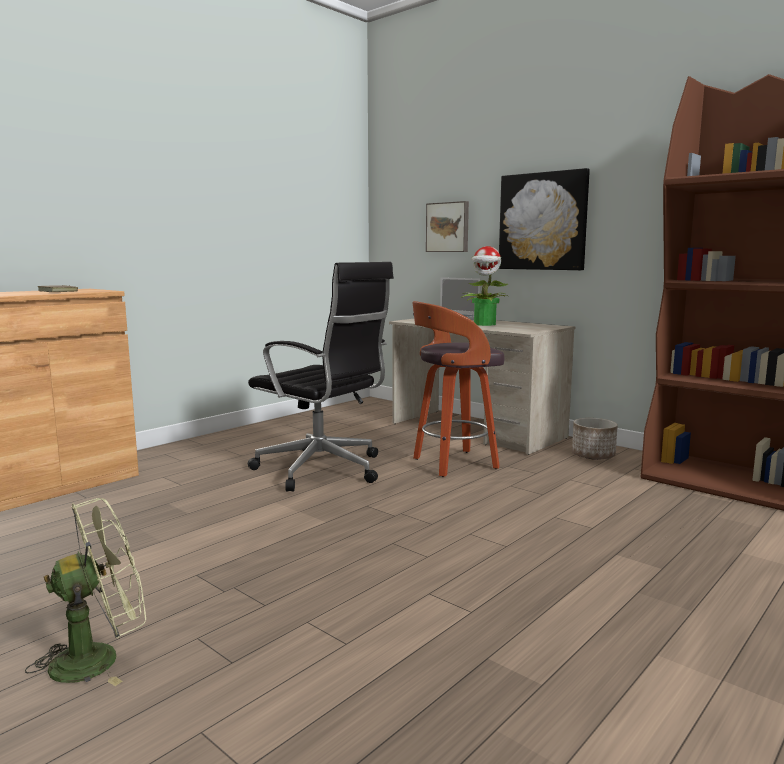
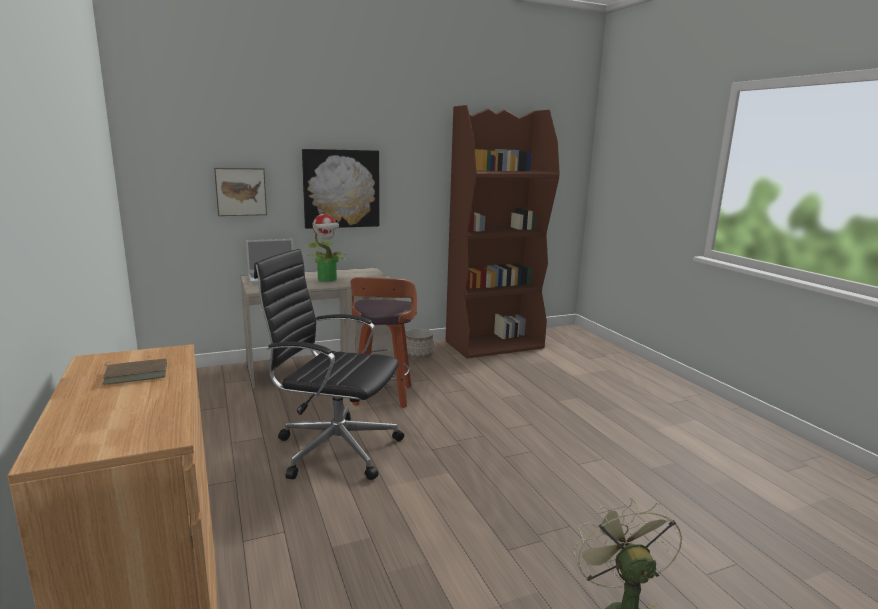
camera: 65 degrees left, 5 degrees up
black office chair [248,262,394,492] -> black office chair turned 135 degrees counterclockwise [254,249,404,480]

